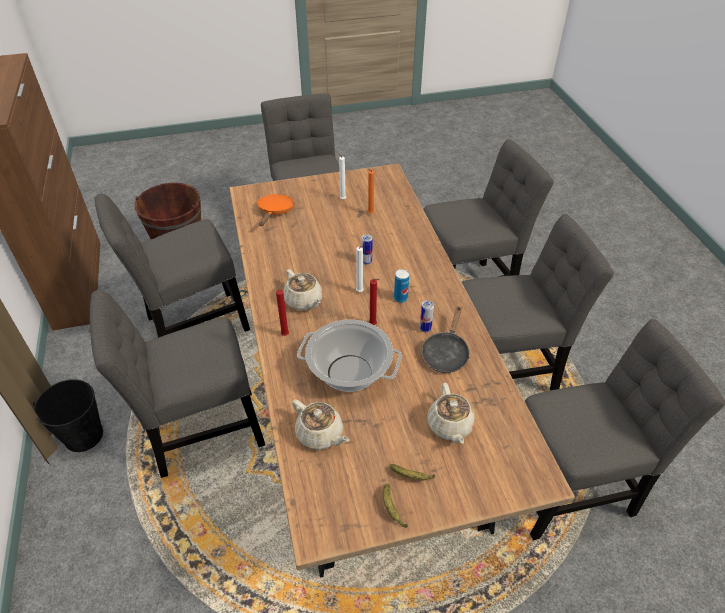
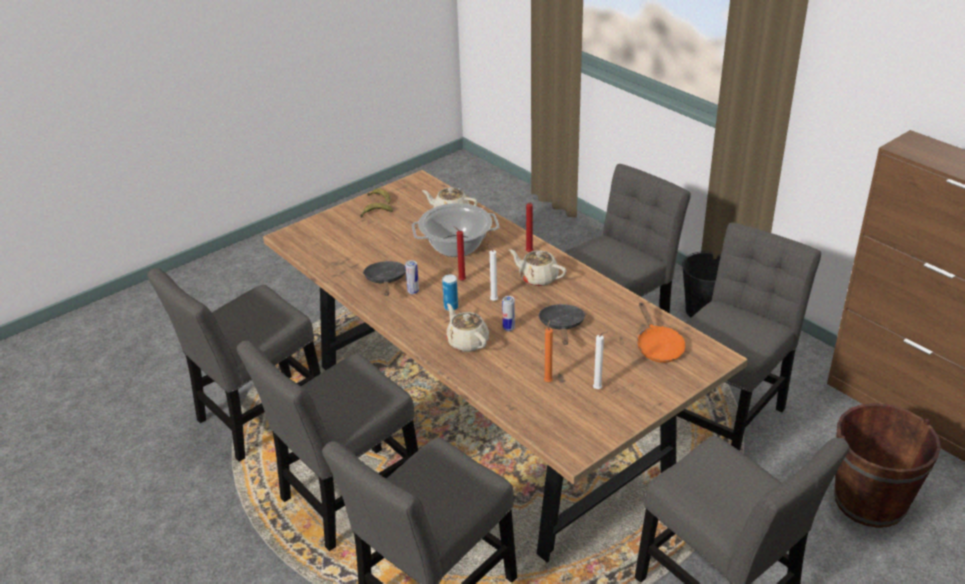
camera: 155 degrees right, 10 degrees down
beige teapot [428,383,475,444] -> beige teapot moved to [446,303,489,352]
none -> black frying pan [538,304,586,345]

